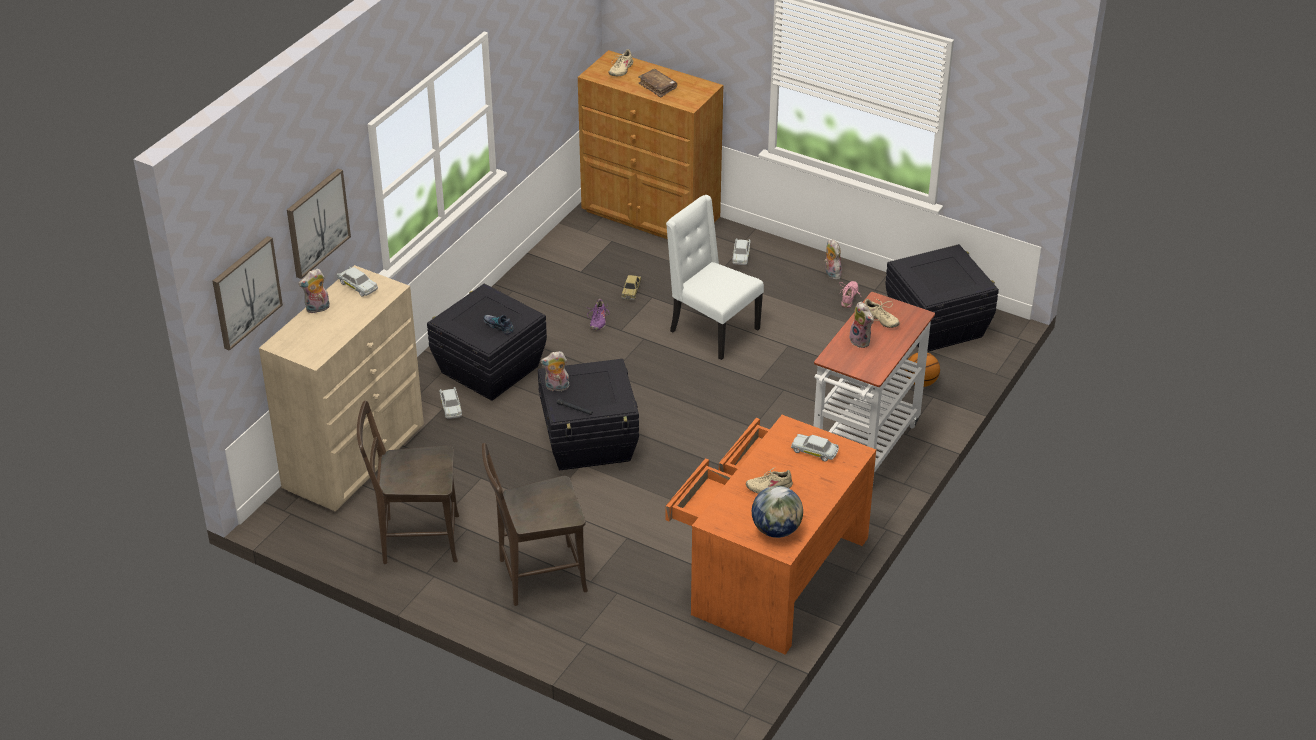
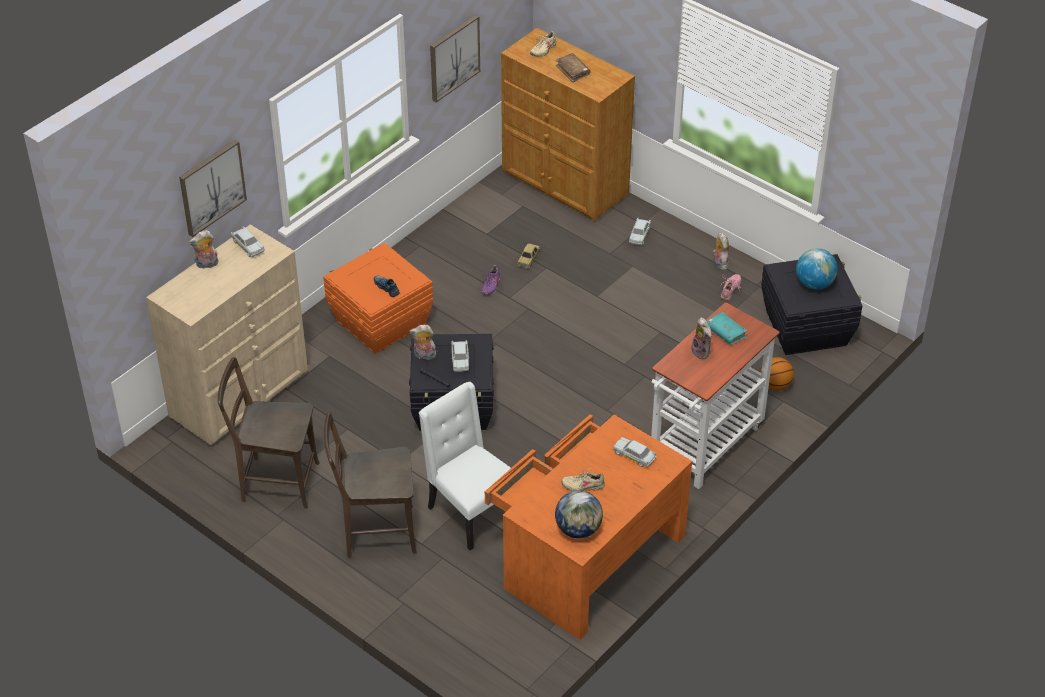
camera: 10 degrees right, 5 degrees up
picture [213,236,283,351] -> picture moved to [430,15,480,103]
black storage box [427,283,547,401] -> orange storage box [323,243,433,354]
white toy car [439,387,462,419] -> white toy car moved to [451,340,469,372]
white chair [666,195,764,360] -> white chair moved to [419,382,511,550]
beige shoe [864,298,900,328] -> turquoise book [707,312,747,345]
none -> globe [796,248,838,289]

